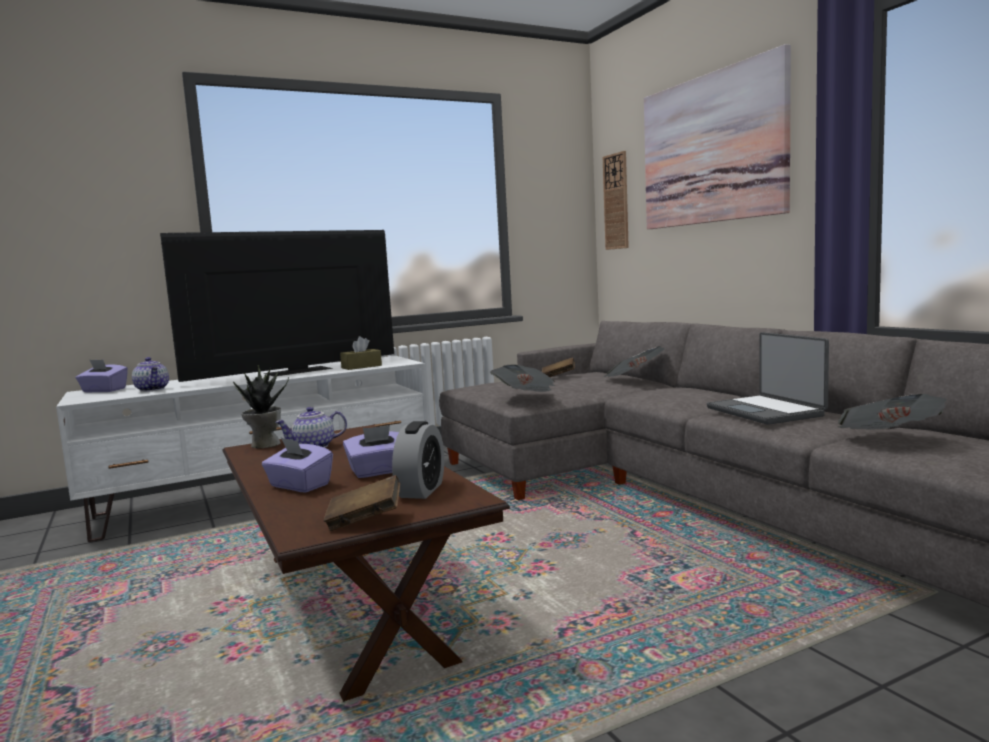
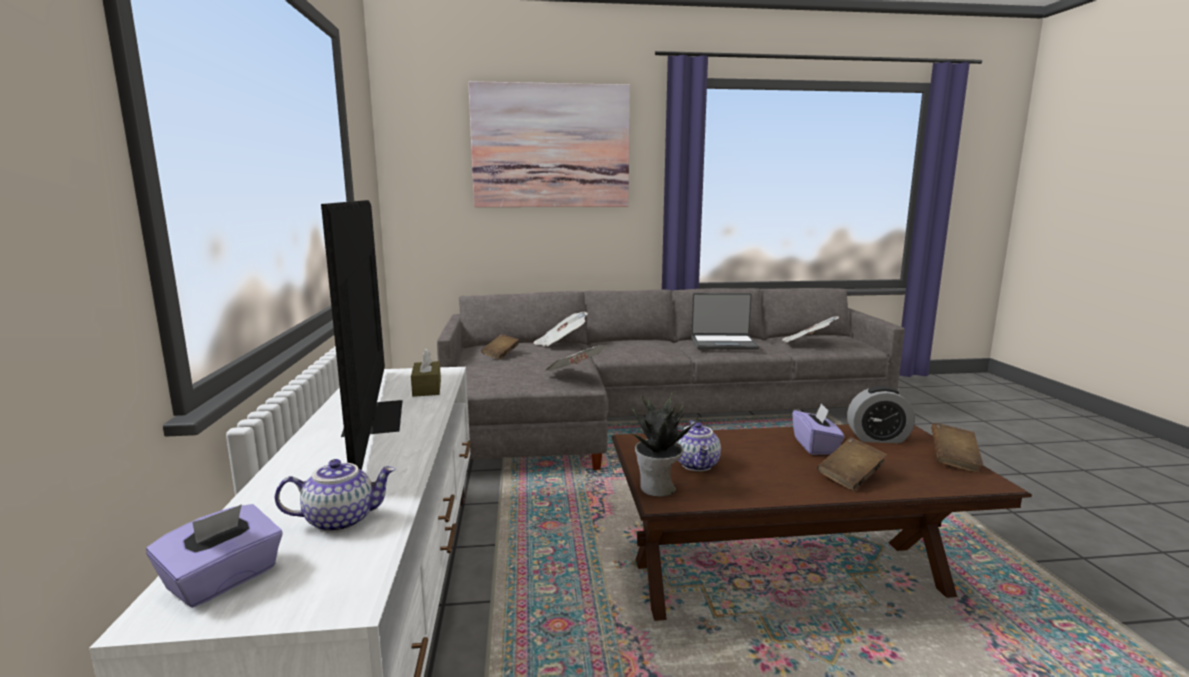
camera: 70 degrees left, 5 degrees up
purple tissue box [262,438,333,493] -> brown book [817,437,887,491]
alarm clock [392,421,444,499] -> alarm clock turned 150 degrees clockwise [847,386,915,443]
wall clock [603,151,629,250] -> none

